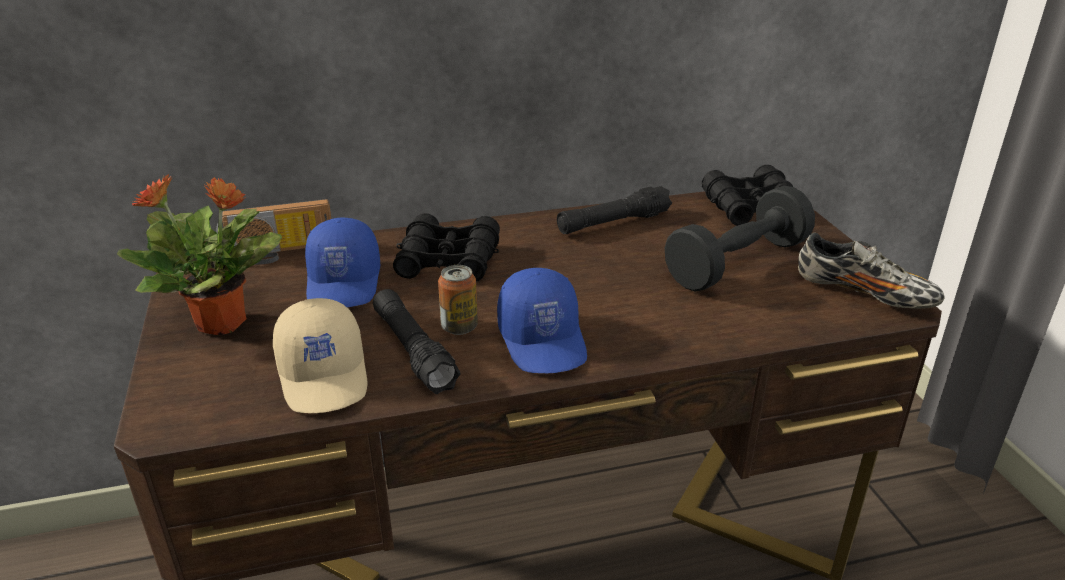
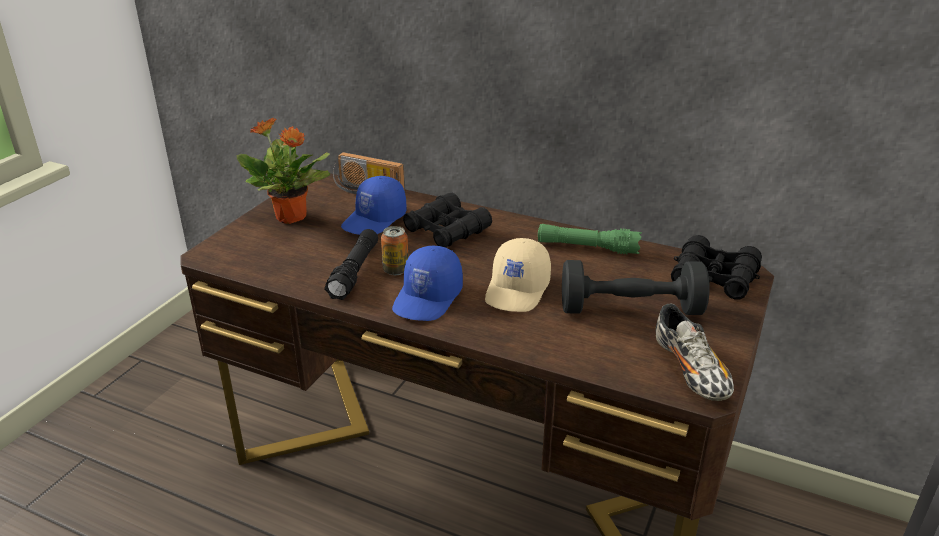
camera: 40 degrees right, 0 degrees up
beige cap [273,298,368,413] -> beige cap moved to [485,238,551,312]
black flashlight [557,186,672,234] -> green flashlight [538,224,642,254]

